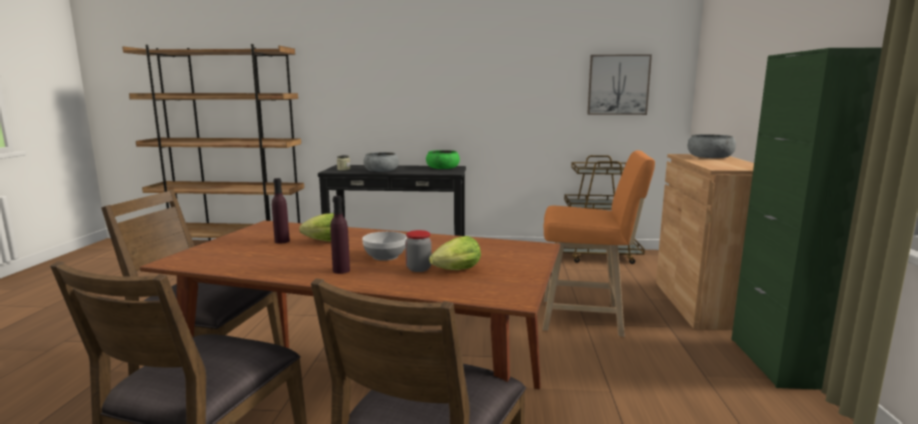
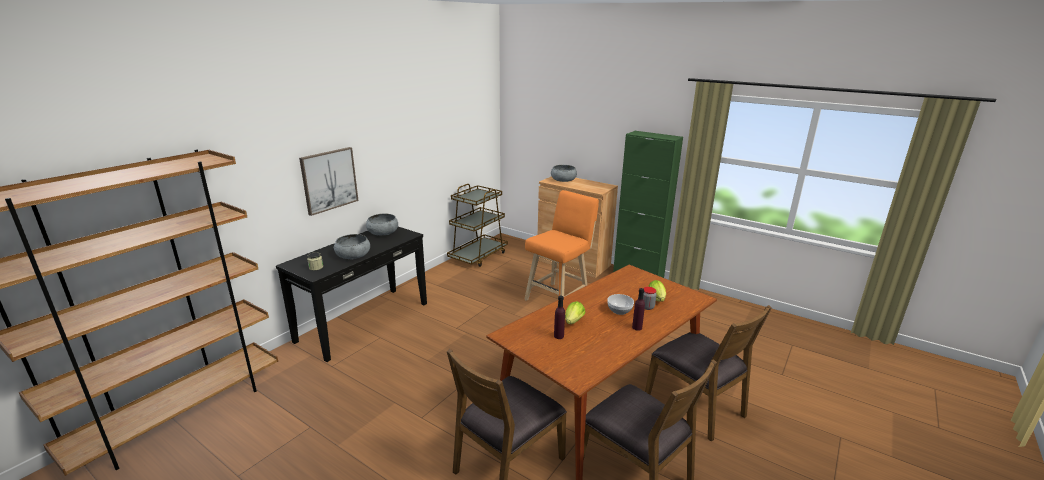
camera: 60 degrees left, 10 degrees up
green bowl [426,150,460,169] -> grey bowl [366,214,398,235]
picture [587,54,652,115] -> picture moved to [299,147,359,216]

